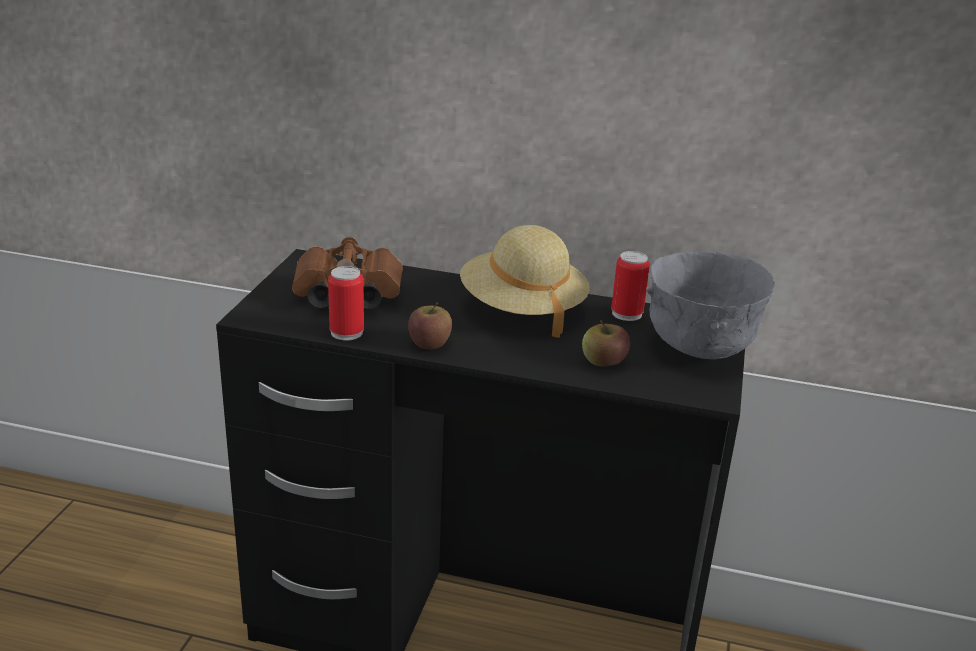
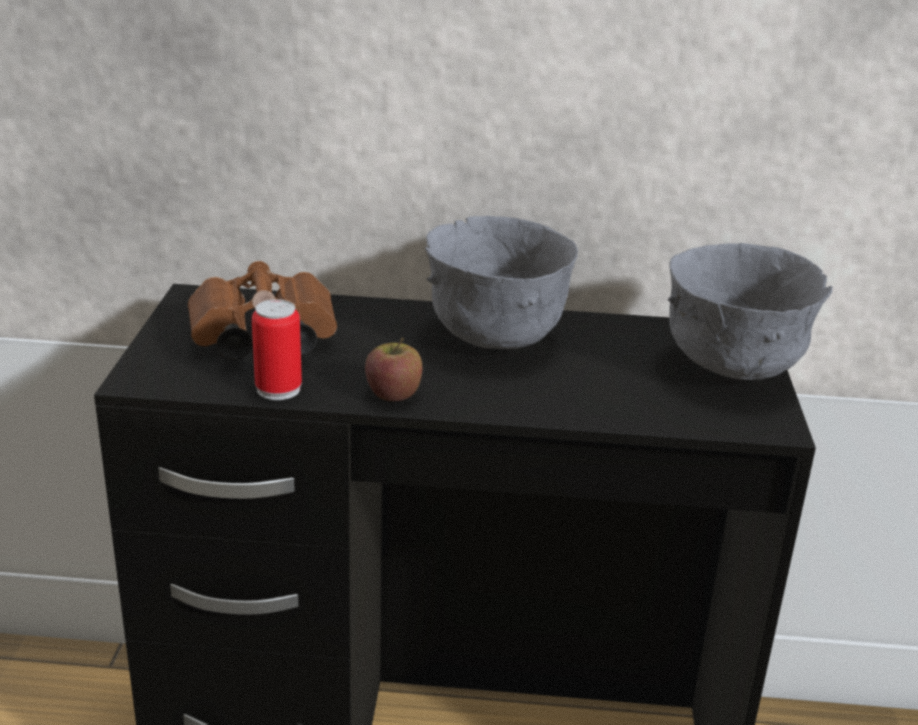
camera: 10 degrees left, 0 degrees up
beige hat [460,225,590,338] -> grey bowl [425,216,578,349]
apple [582,320,630,366] -> none
can [611,251,650,321] -> none

